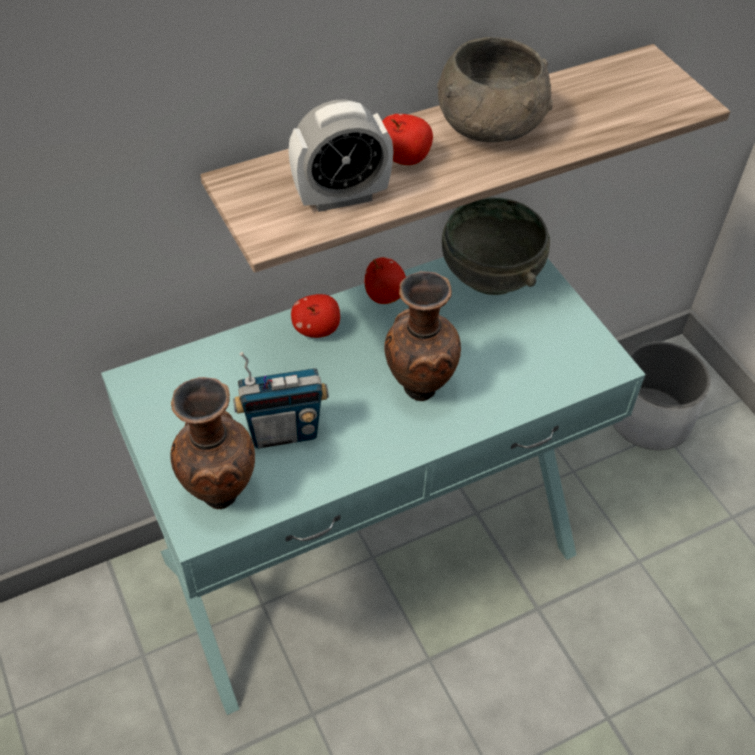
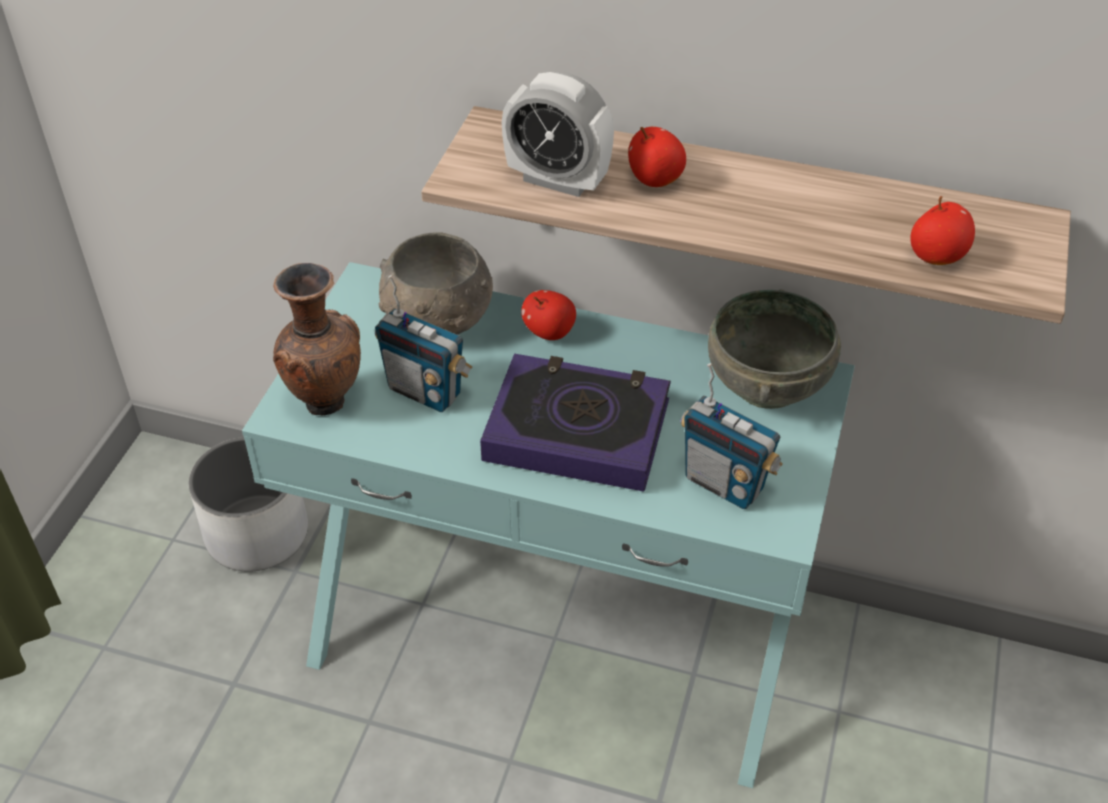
camera: 45 degrees right, 5 degrees down
apple [365,257,406,304] -> apple moved to [910,196,975,265]
brown vase [384,271,461,401] -> book [480,354,671,492]
grey bowl [437,37,553,142] -> grey bowl moved to [378,233,493,335]
white planter [613,341,711,450] -> white planter moved to [189,437,308,572]
none -> radio [680,363,783,509]

